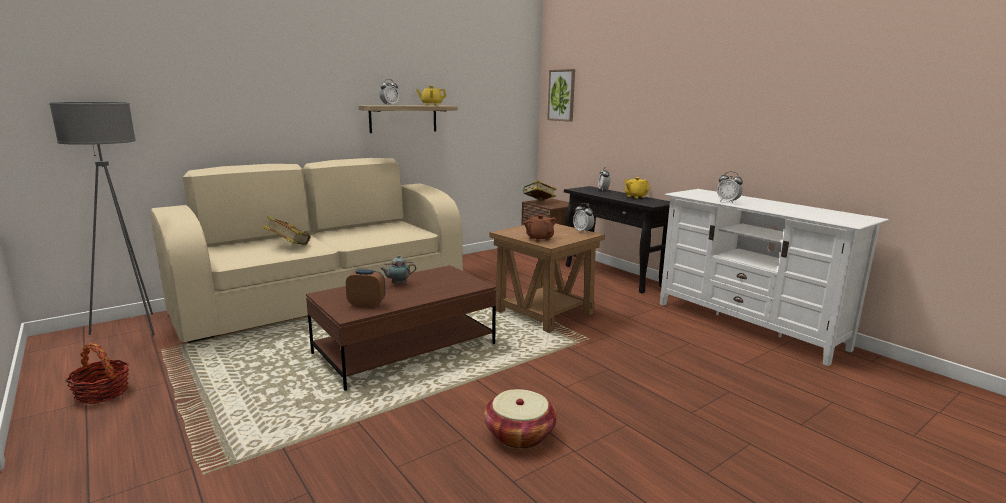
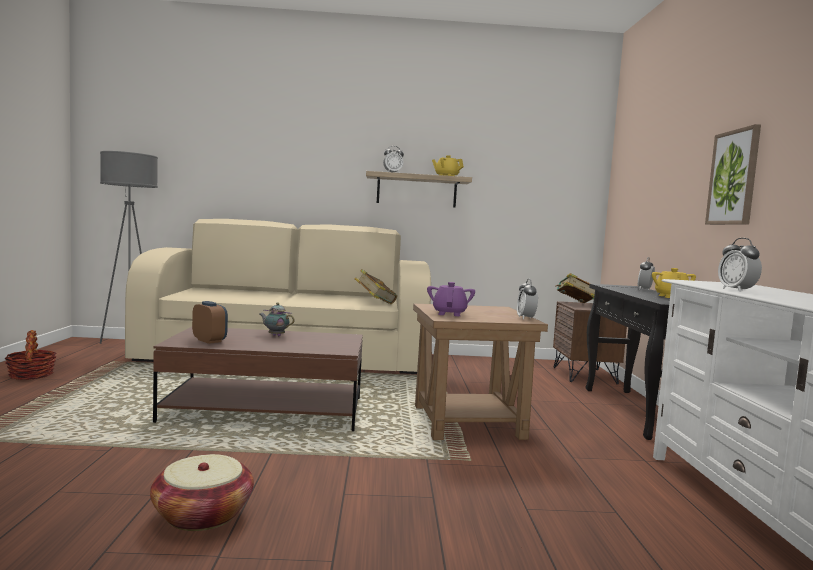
camera: 35 degrees right, 10 degrees down
book [262,216,311,245] -> book moved to [355,269,397,304]
brown teapot [524,215,556,242] -> purple teapot [427,282,475,316]
picture [547,69,575,122] -> picture moved to [705,124,761,225]

